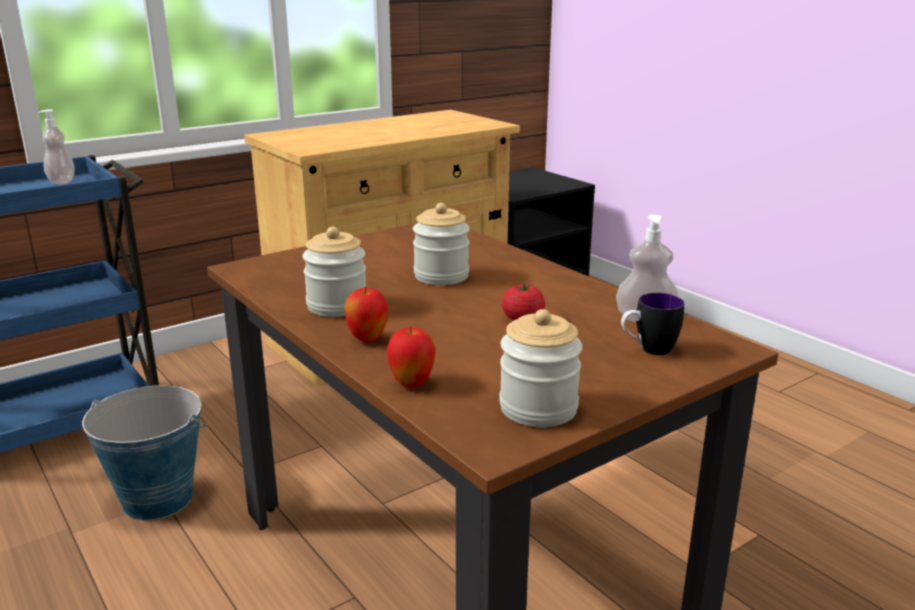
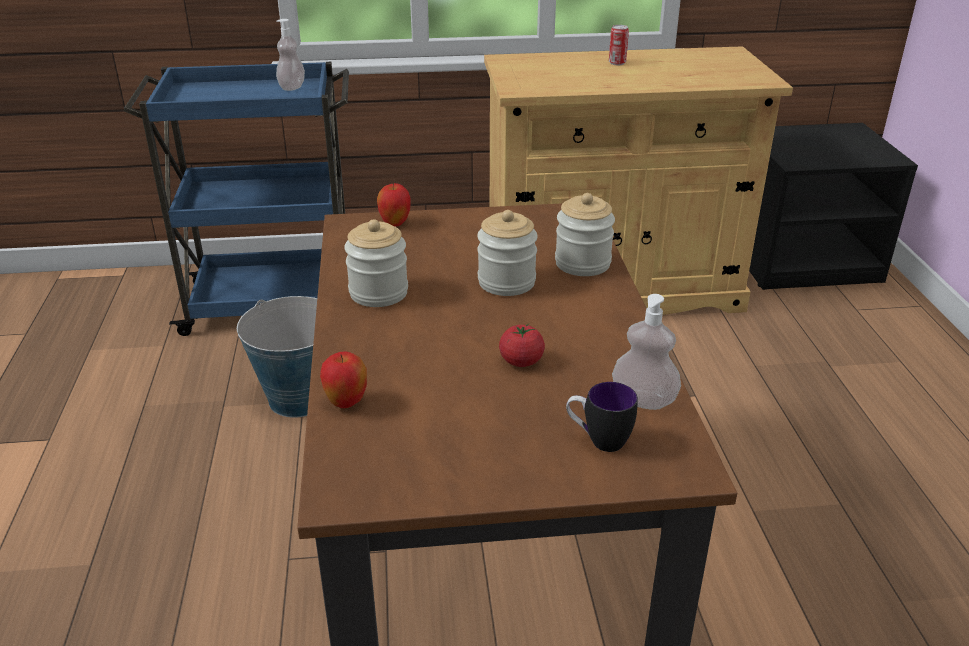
camera: 30 degrees right, 10 degrees up
apple [344,287,388,342] -> apple moved to [377,183,411,227]
jar [499,309,583,427] -> jar moved to [555,193,615,276]
none -> can [609,25,629,65]

